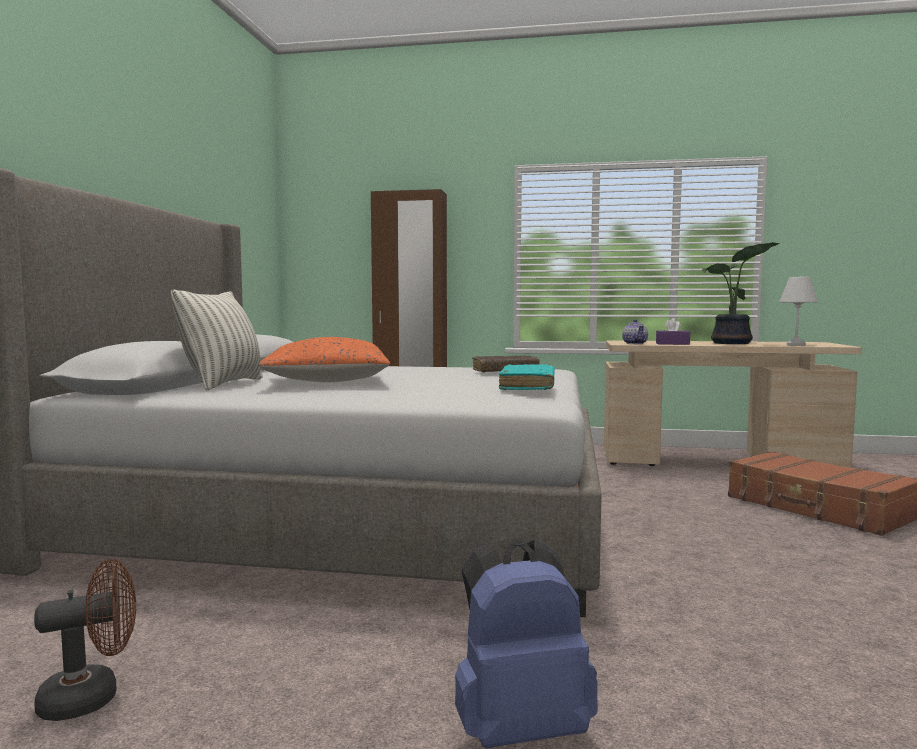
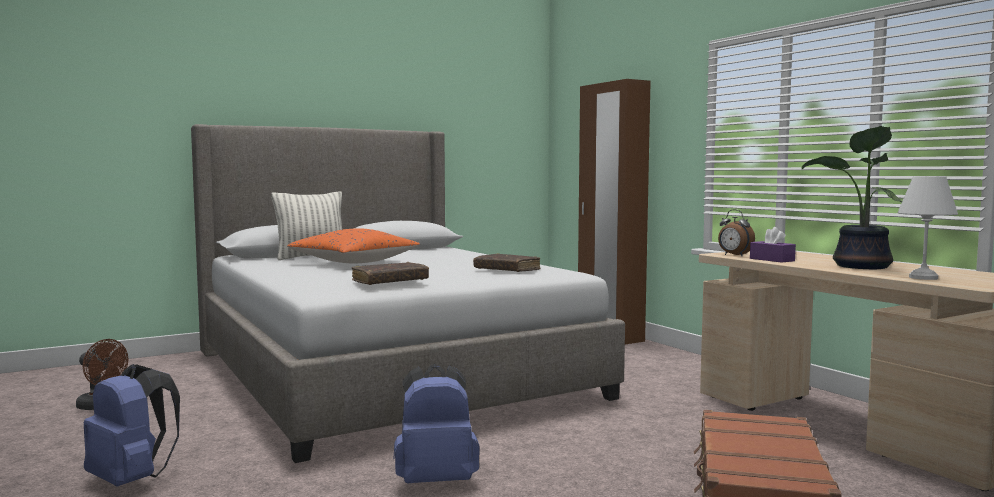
camera: 50 degrees right, 0 degrees up
turquoise book [499,364,555,390] -> brown book [352,262,429,285]
teapot [622,319,648,344] -> alarm clock [718,209,755,256]
none -> blue backpack [394,364,480,483]

